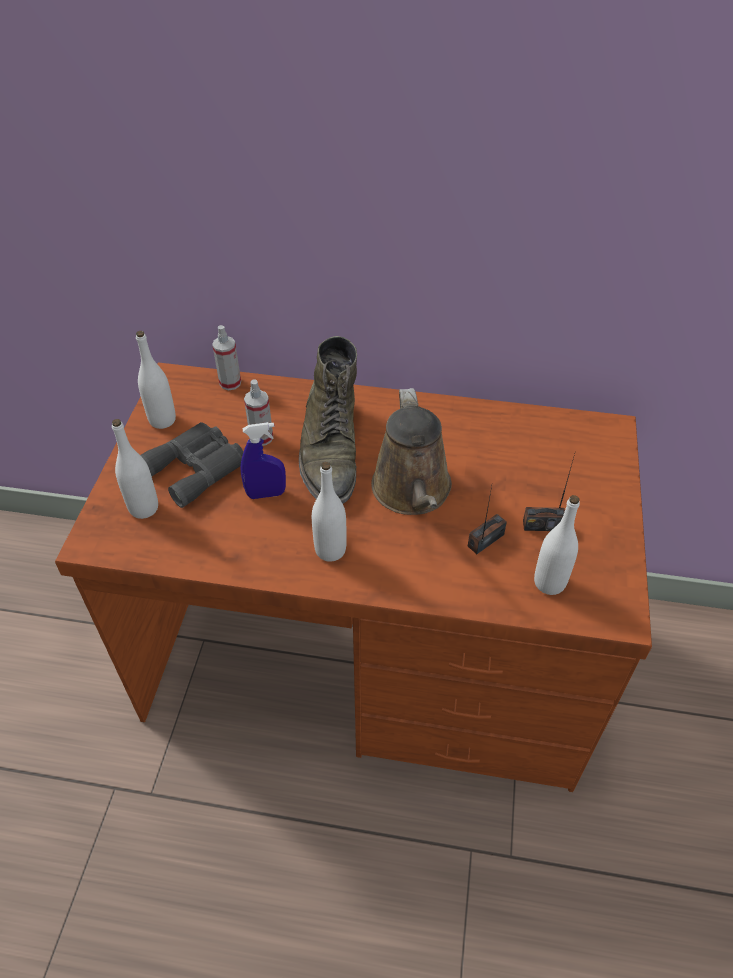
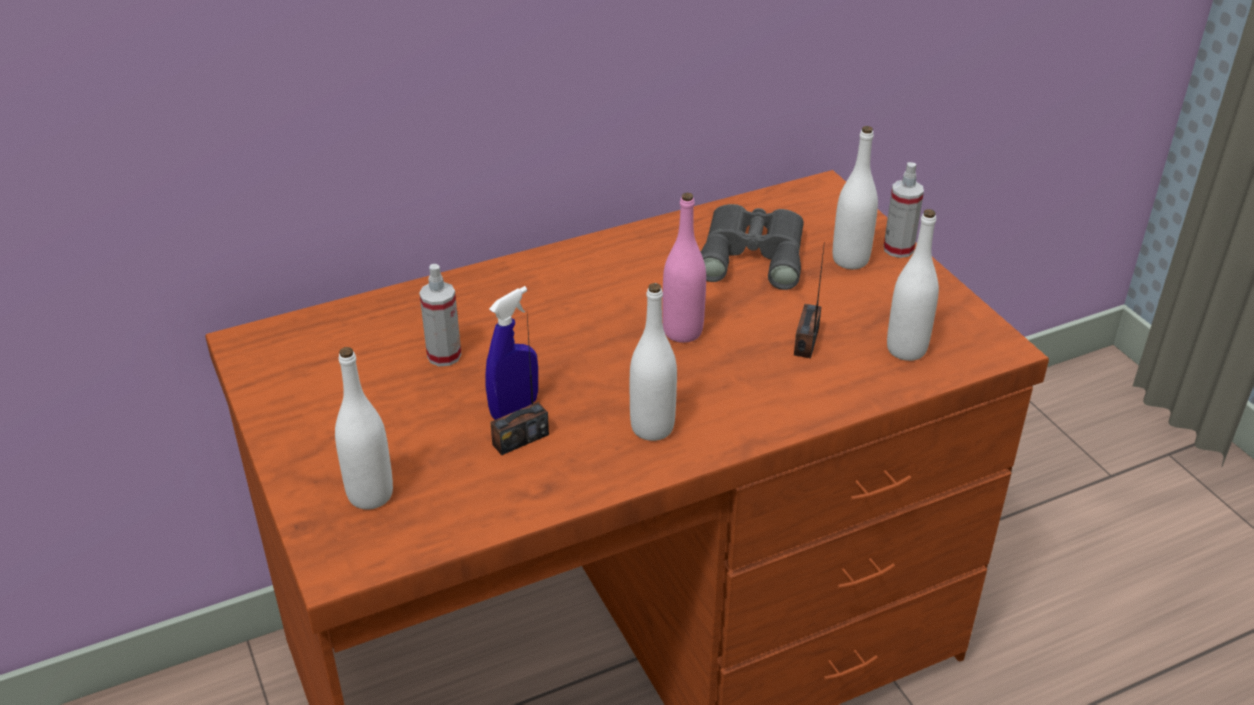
camera: 35 degrees left, 10 degrees down
white bottle [136,331,176,429] -> white bottle moved to [833,126,878,269]
grey binoculars [140,422,243,508] -> grey binoculars moved to [701,204,804,290]
spray bottle [212,325,241,390] -> spray bottle moved to [884,162,924,258]
green boot [299,336,357,504] -> none
brown watering can [371,388,452,515] -> pink bottle [662,193,706,343]
radio [523,451,576,531] -> radio moved to [490,315,549,455]

